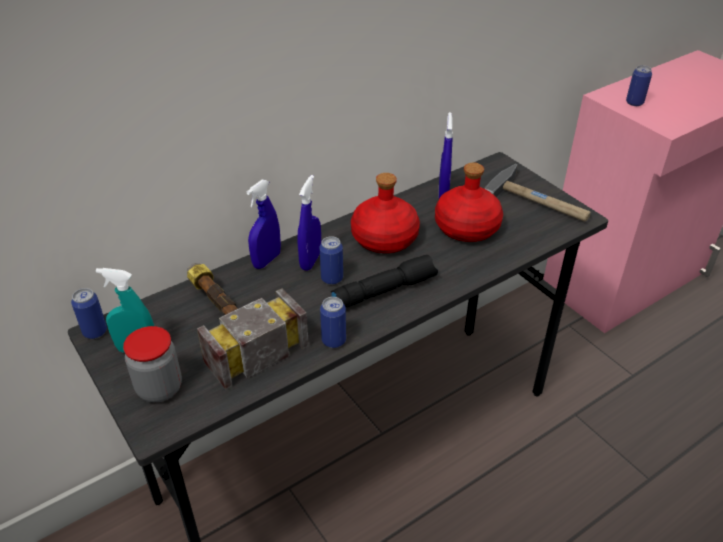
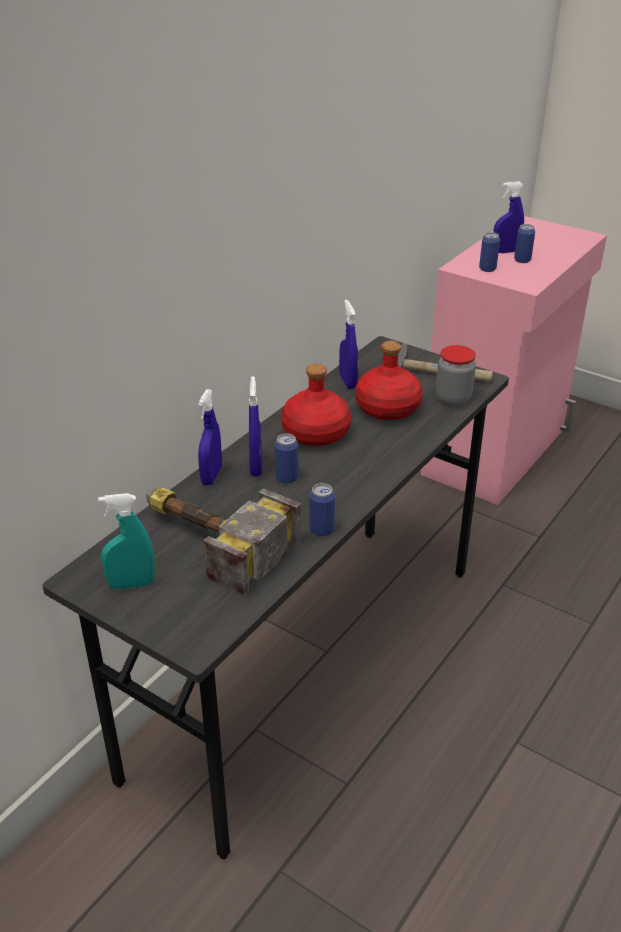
camera: 20 degrees left, 5 degrees down
can [71,288,107,339] -> can moved to [514,224,535,263]
jar [123,326,182,402] -> jar moved to [436,345,476,406]
black flashlight [331,255,438,307] -> none
none -> blue spray bottle [493,181,524,253]

